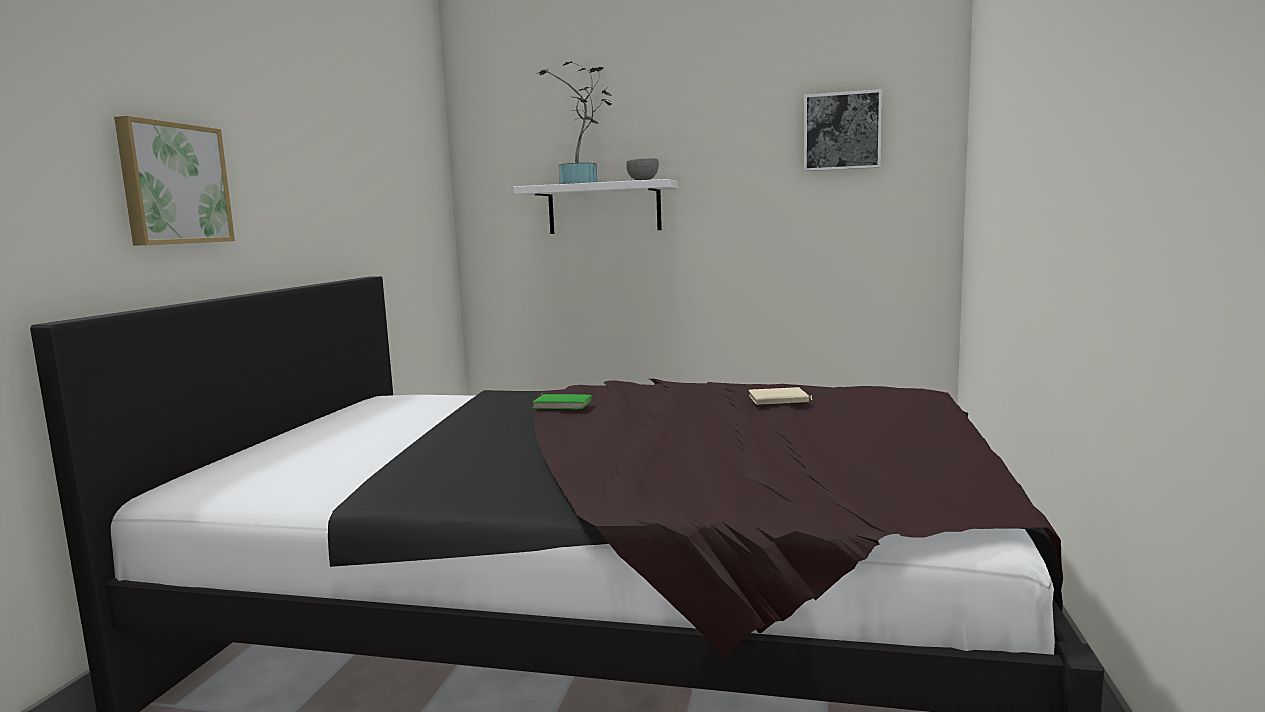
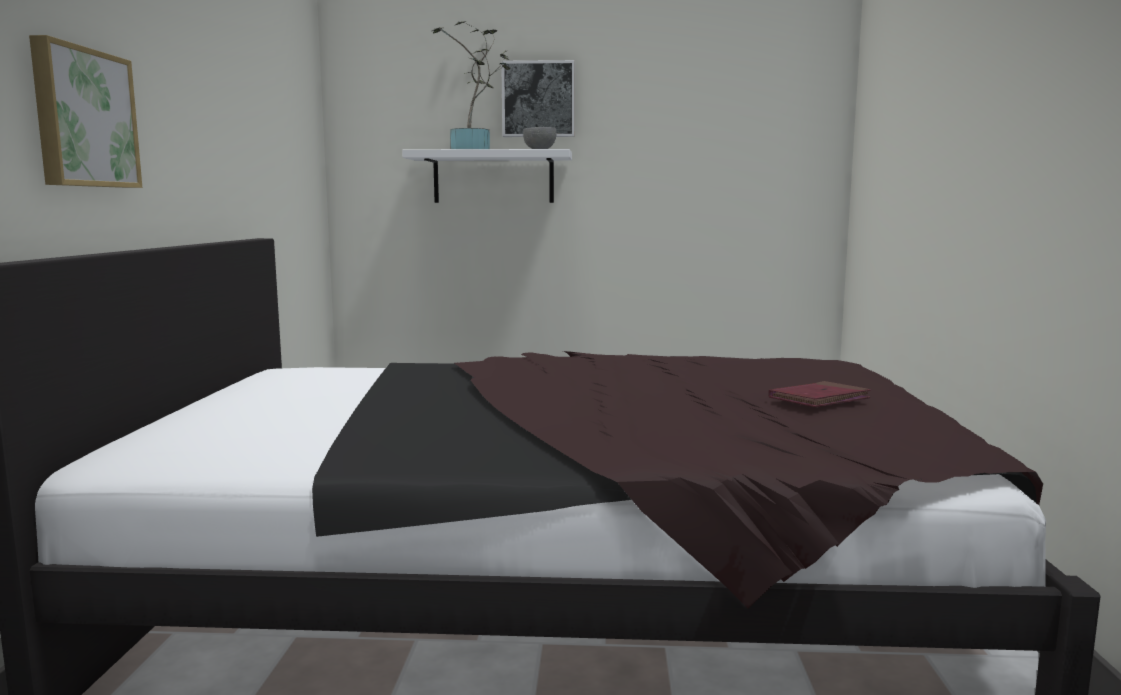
camera: 10 degrees left, 0 degrees up
green book [532,392,592,409] -> none
beige book [748,387,812,405] -> none
picture [804,89,882,171] -> picture moved to [501,60,575,137]
none -> red book [769,381,871,407]

